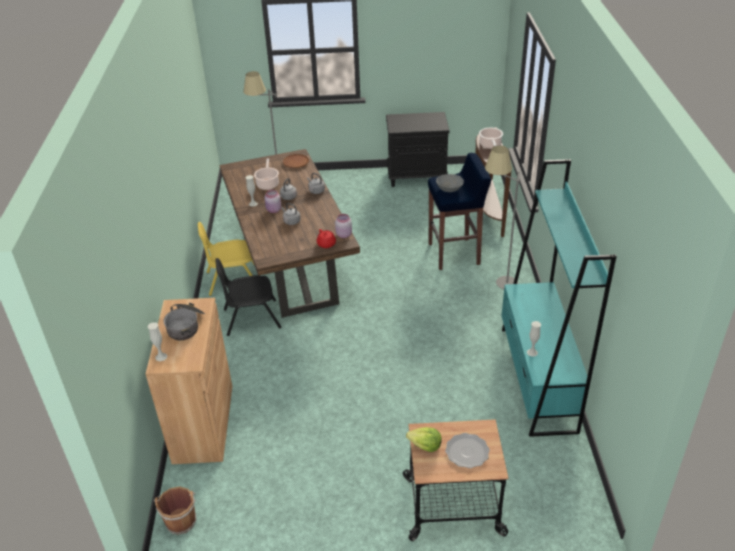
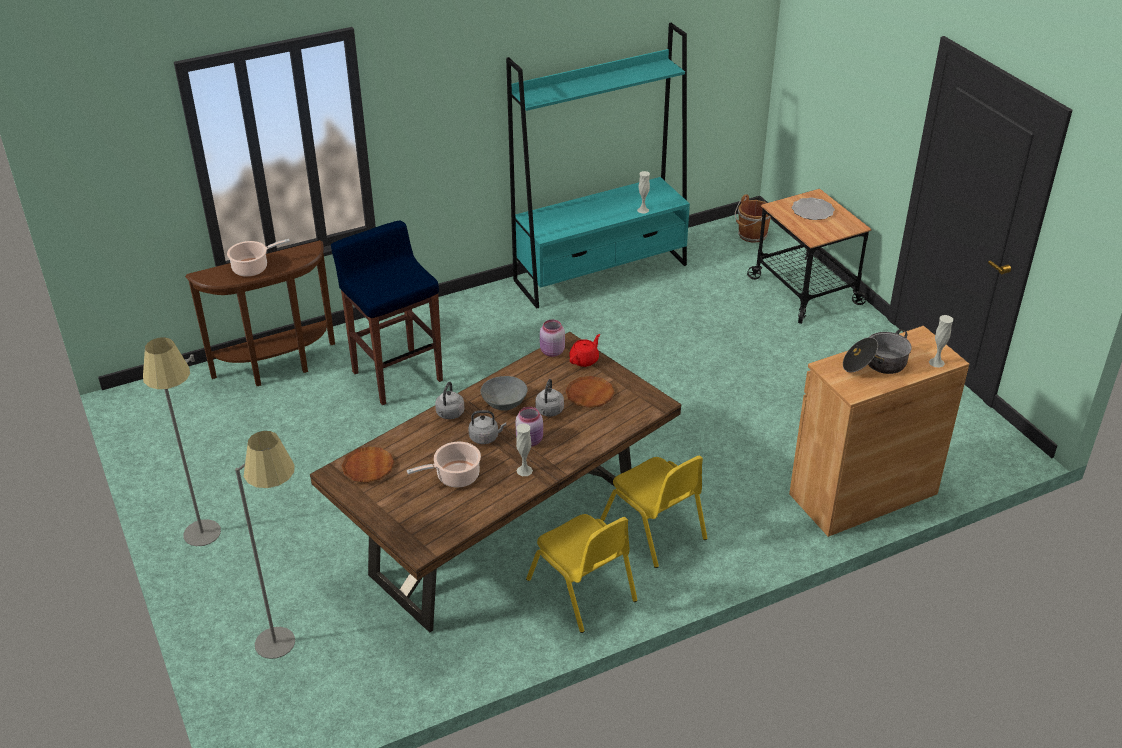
camera: 115 degrees left, 0 degrees up
brown bucket [154,487,196,535] -> brown bucket moved to [735,194,771,243]
black chair [215,258,281,336] -> yellow chair [600,456,708,568]
black nightstand [386,112,450,187] -> none
lettuce [406,427,442,452] -> none
grey bowl [436,174,464,192] -> grey bowl moved to [481,376,528,411]
grey floor lamp [485,145,520,289] -> grey floor lamp moved to [143,337,221,546]
none -> brown plate [566,376,615,408]

